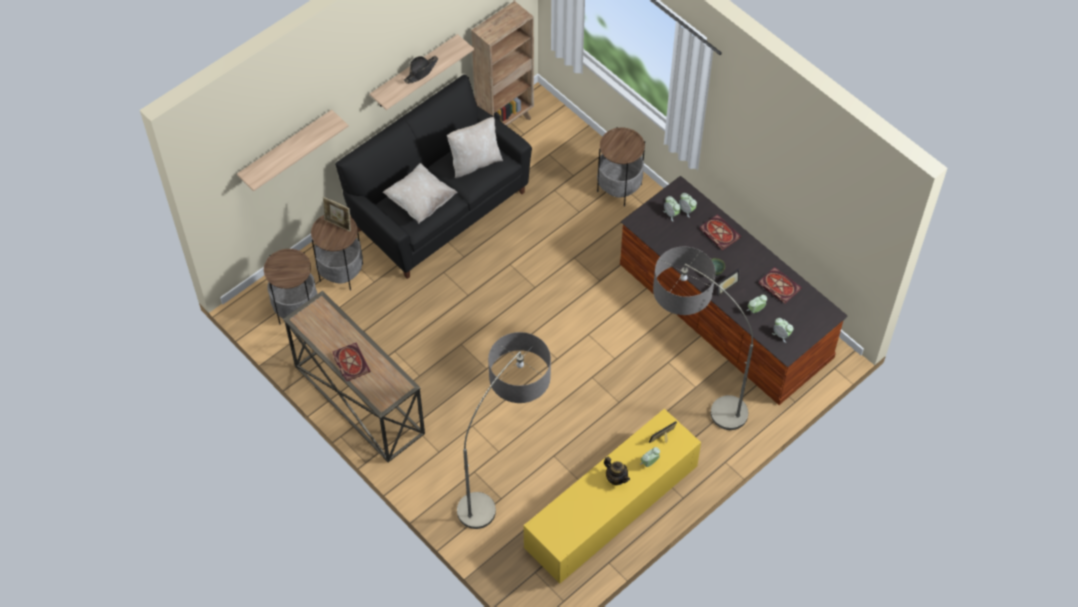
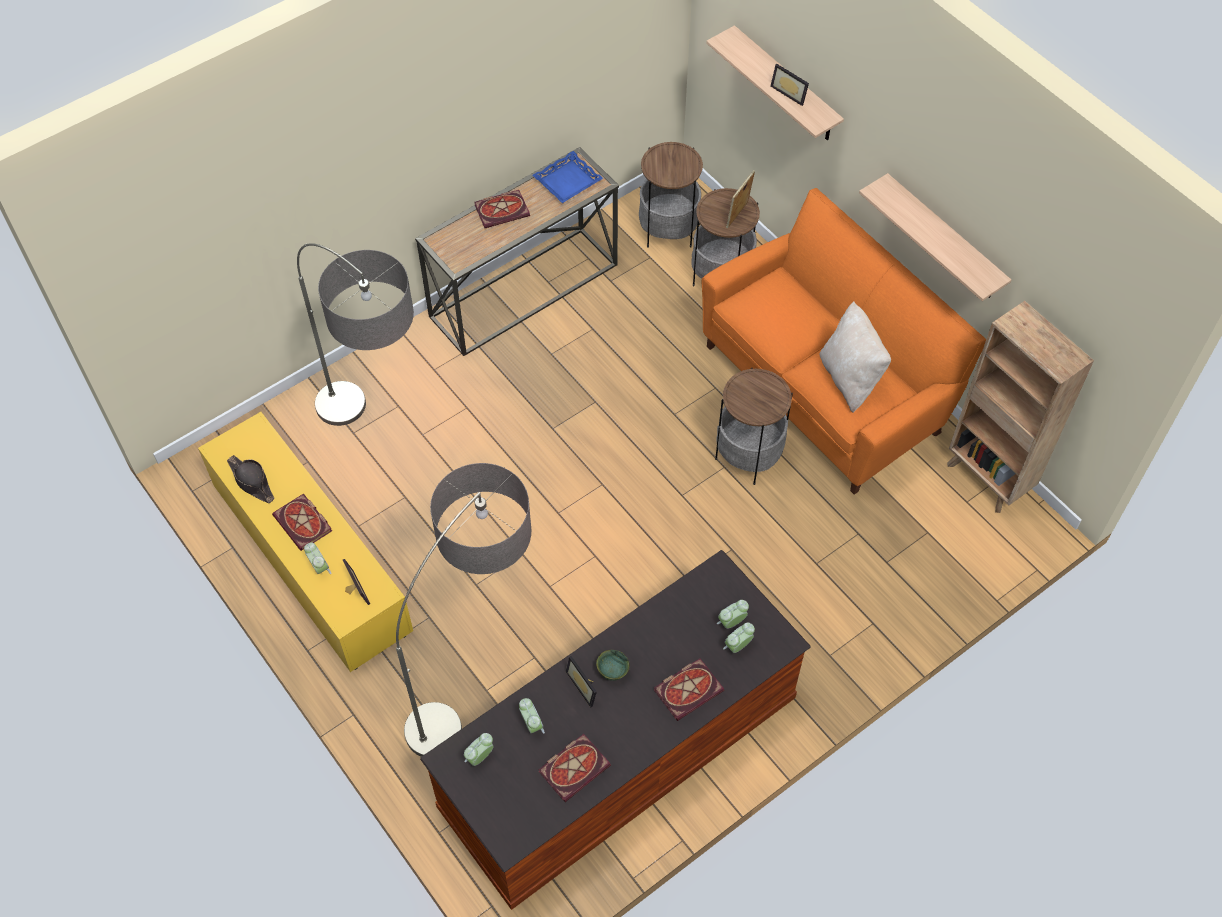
camera: 95 degrees right, 0 degrees up
black sofa [335,75,532,279] -> orange sofa [702,188,986,495]
beige pillow [383,163,457,224] -> none
black hat [404,55,438,84] -> black hat moved to [227,455,274,503]
side table [597,127,645,207] -> side table moved to [715,367,793,485]
teapot [604,457,630,485] -> book [272,494,332,551]
none -> blue tray [532,151,603,203]
none -> picture frame [770,64,809,106]

